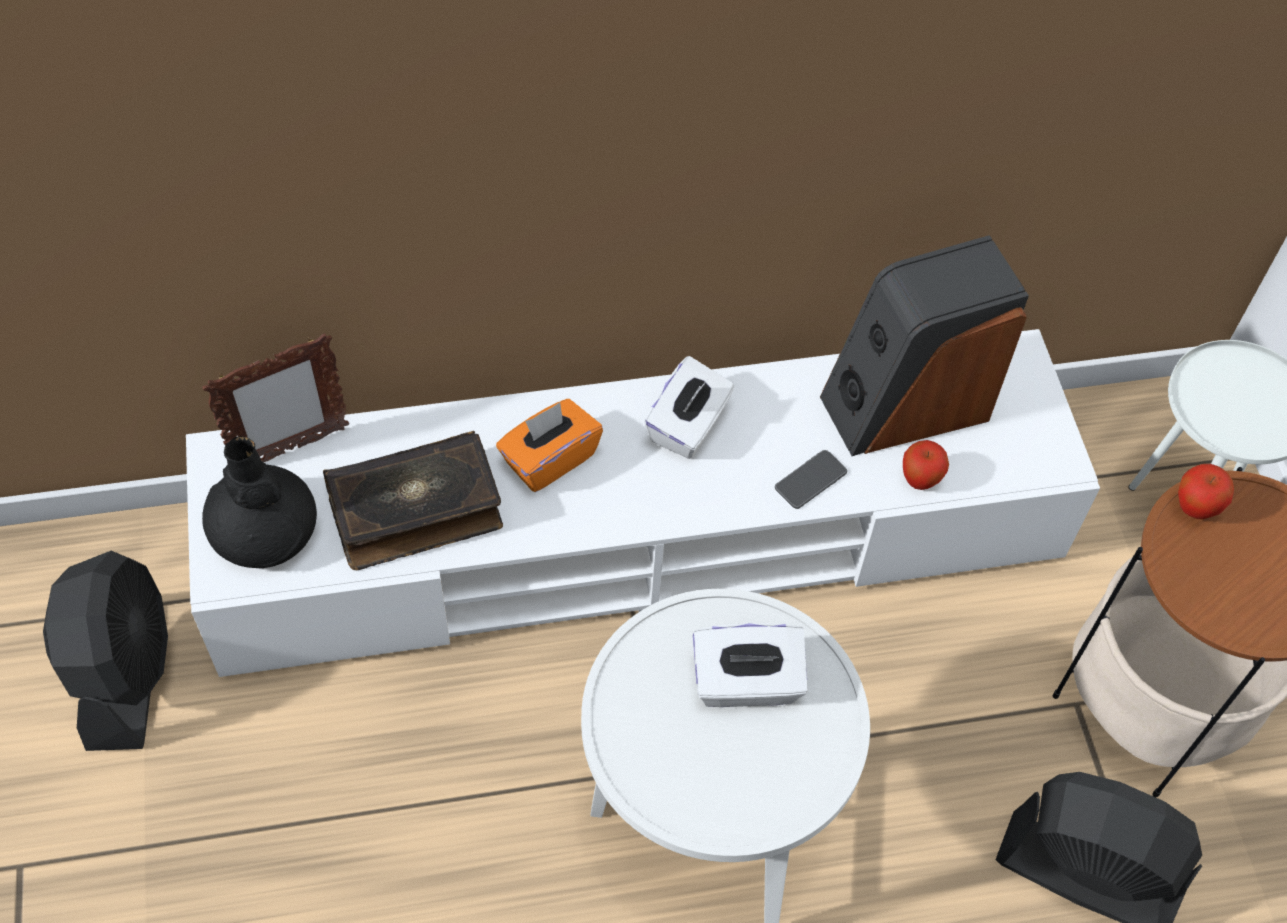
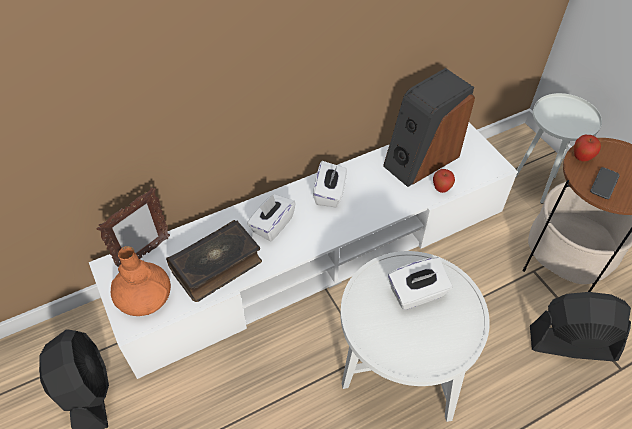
camera: 15 degrees left, 5 degrees down
black vase [202,436,317,568] -> orange vase [111,246,171,316]
orange tissue box [496,399,603,492] -> white tissue box [247,194,296,242]
phone [775,450,847,509] -> phone moved to [590,167,620,199]

